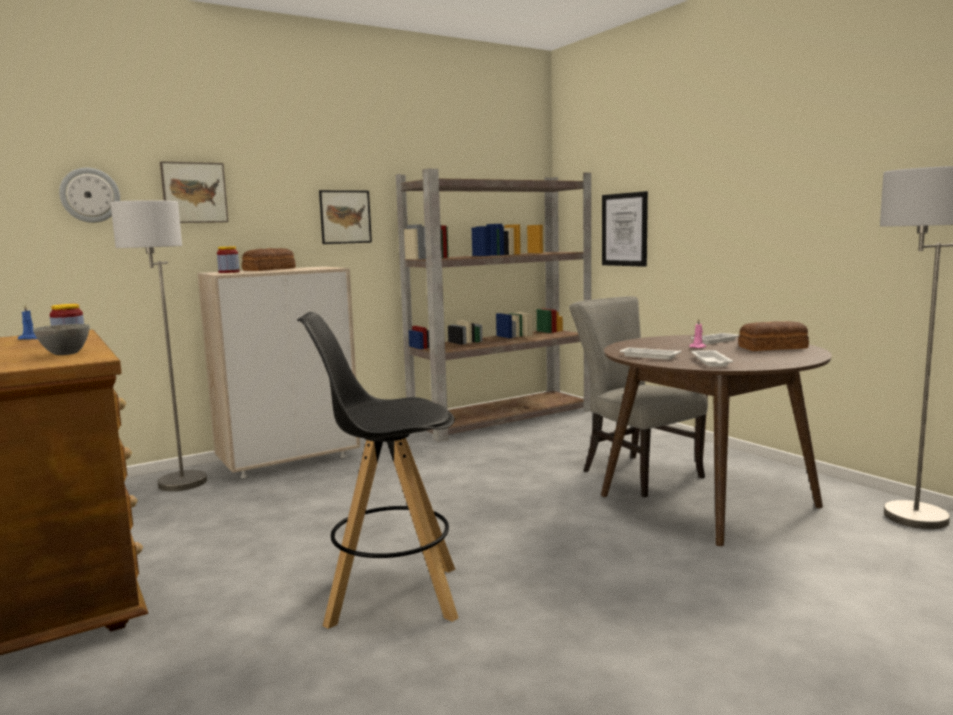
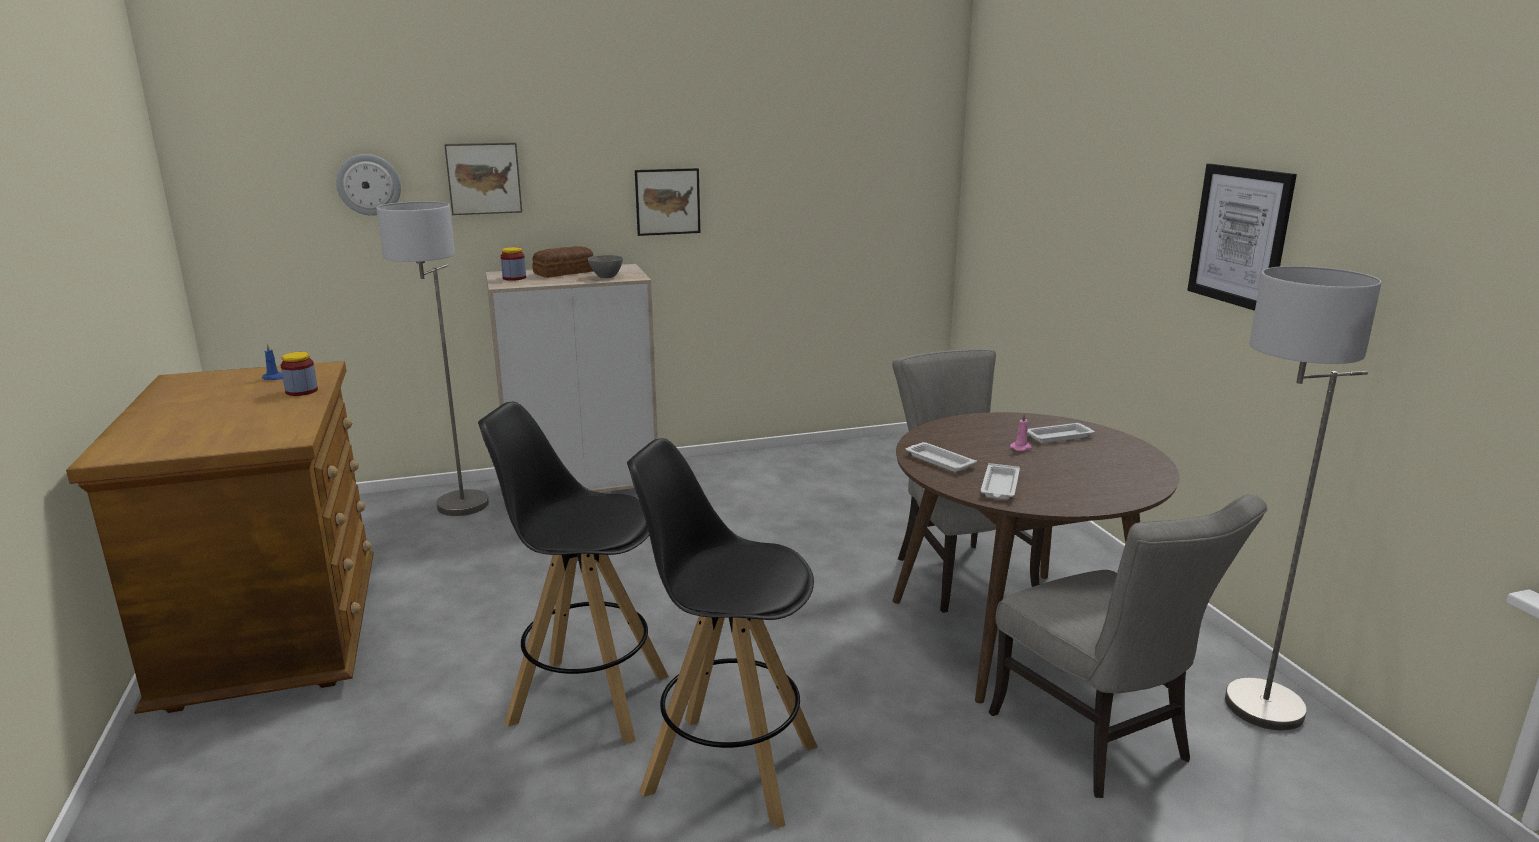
camera: 15 degrees right, 10 degrees up
grey bowl [33,324,90,355] -> grey bowl moved to [588,255,623,278]
brown bookcase [396,169,591,442] -> none
picture [602,191,648,267] -> picture moved to [1187,164,1297,311]
bread [738,321,809,351] -> none
none -> black stool [627,438,818,829]
none -> grey chair [988,494,1268,798]

